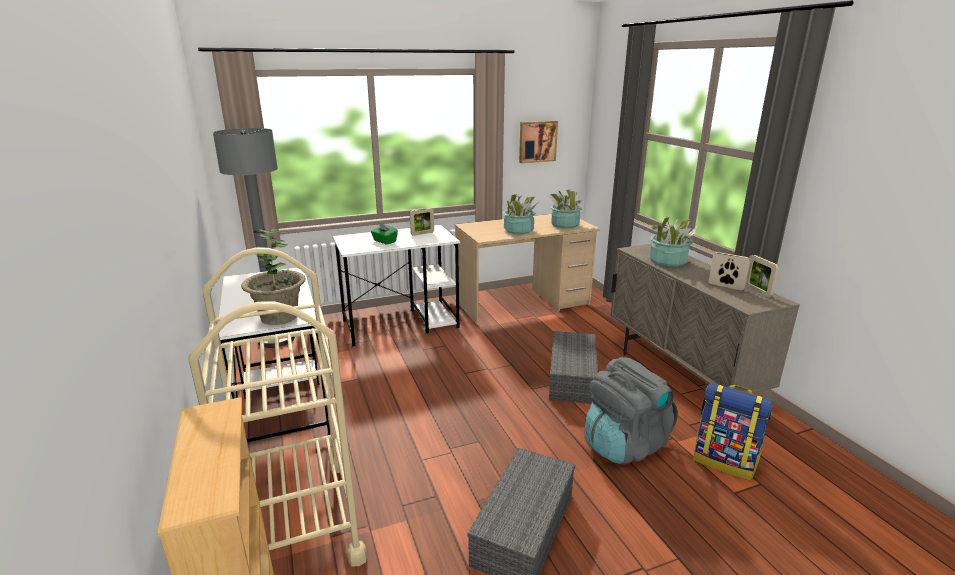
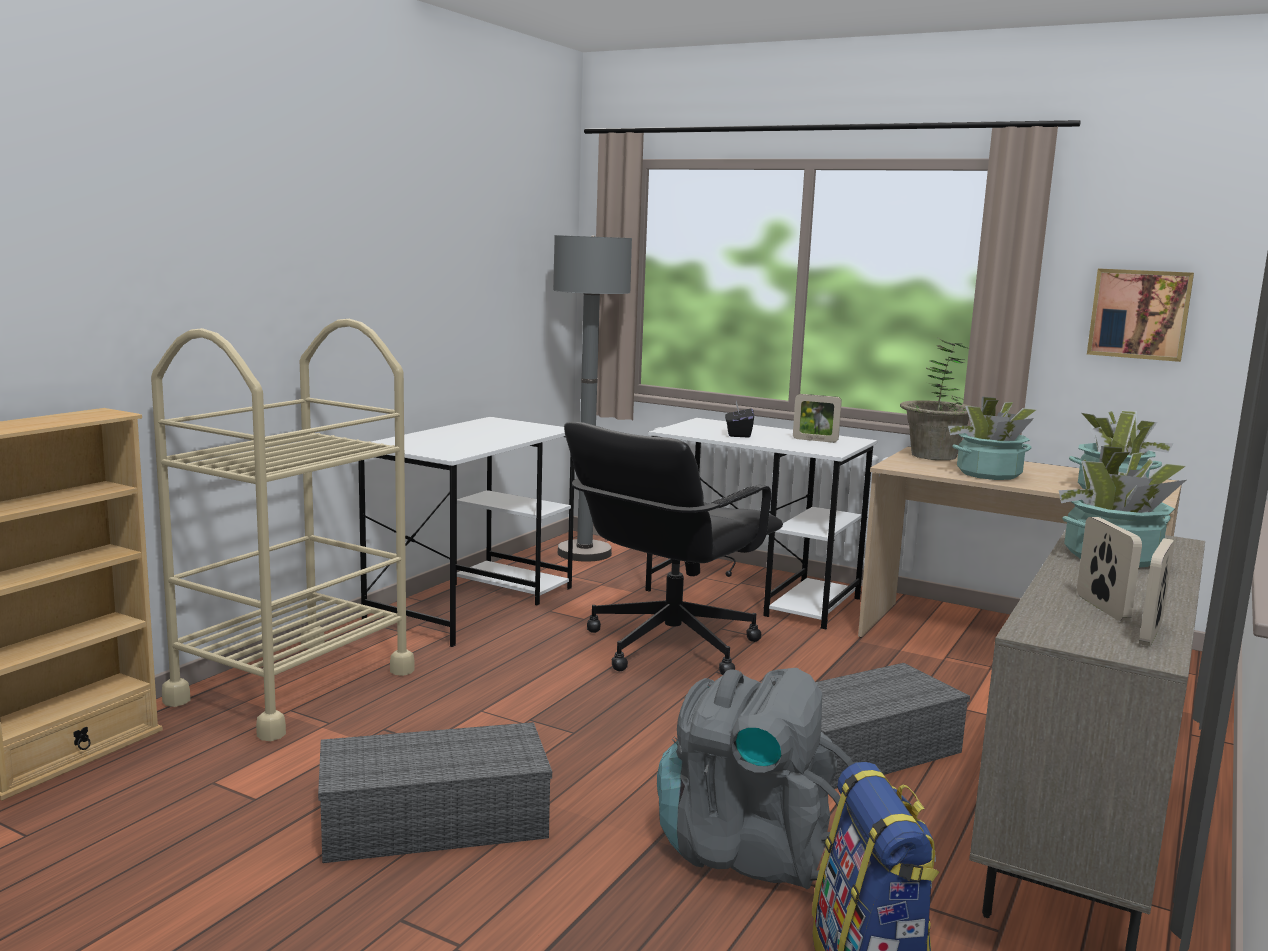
camera: 50 degrees right, 10 degrees down
potted plant [241,228,306,325] -> potted plant moved to [900,338,970,460]
green tissue box [371,222,398,245] -> black tissue box [725,401,754,438]
none -> black office chair [564,422,783,675]

